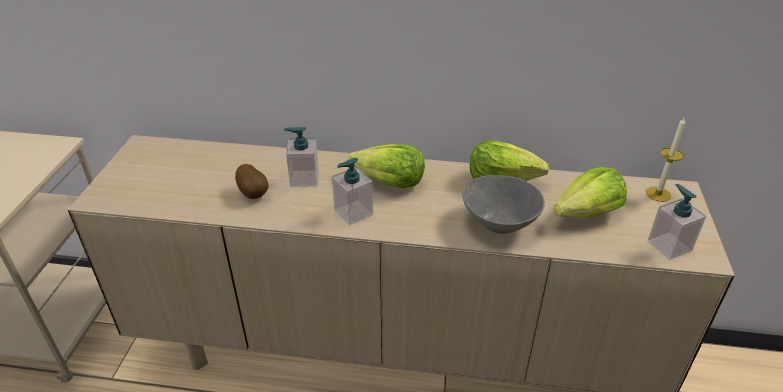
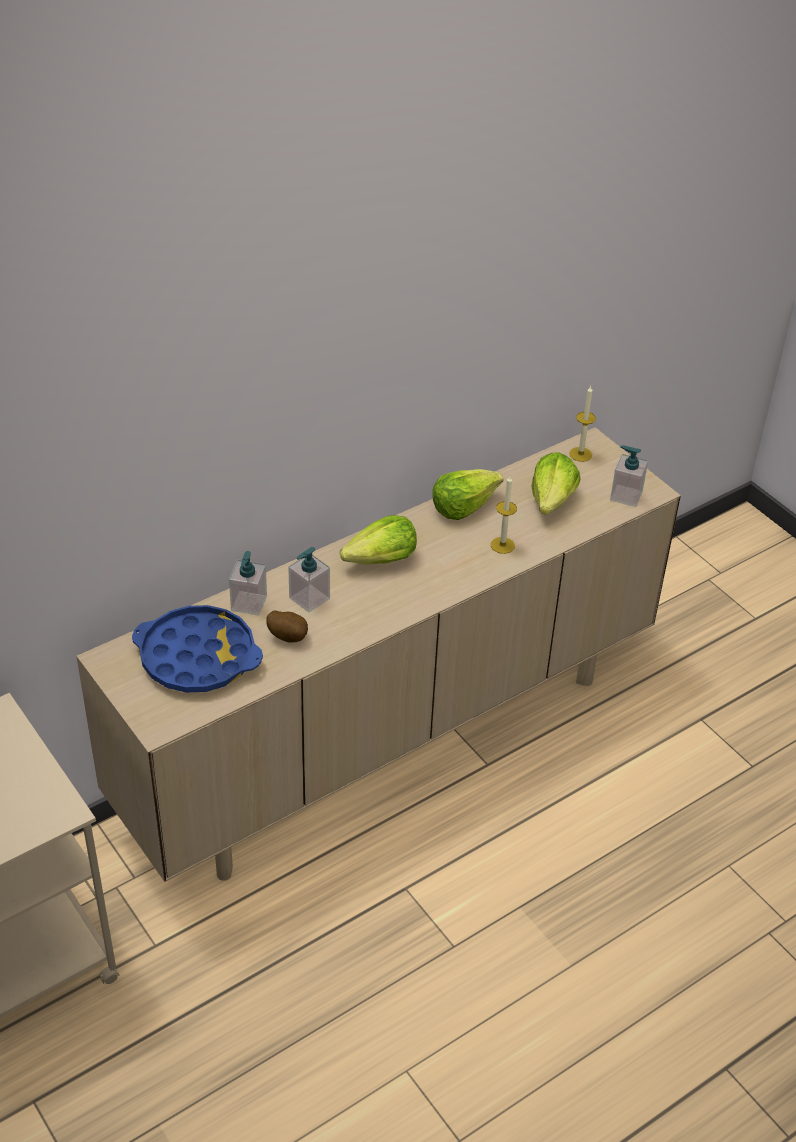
camera: 45 degrees left, 5 degrees up
soap dispenser [332,158,373,225] -> soap dispenser moved to [229,551,267,616]
grey bowl [462,175,545,234] -> candle [491,476,517,554]
none -> blue tray [132,605,263,692]

